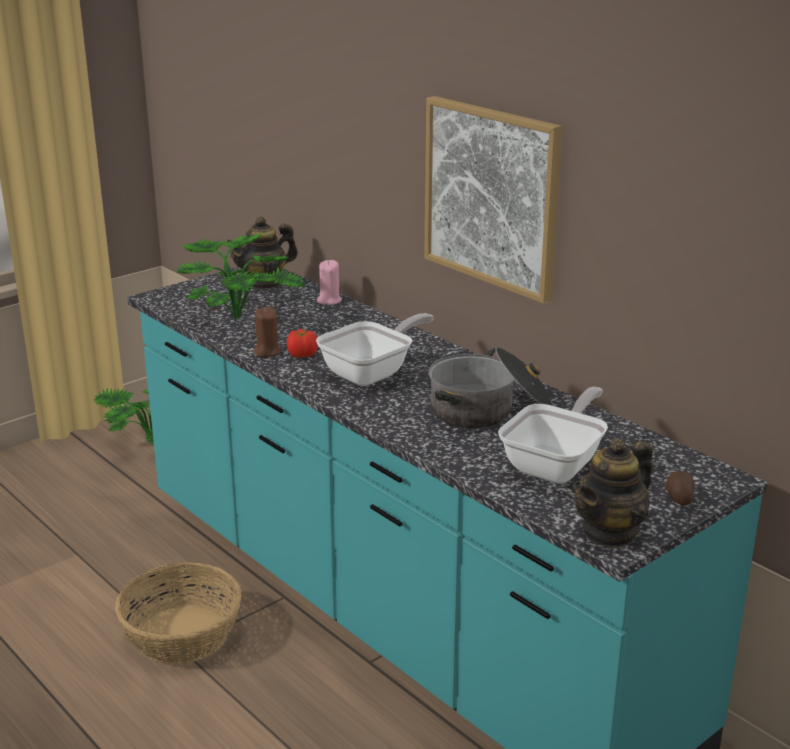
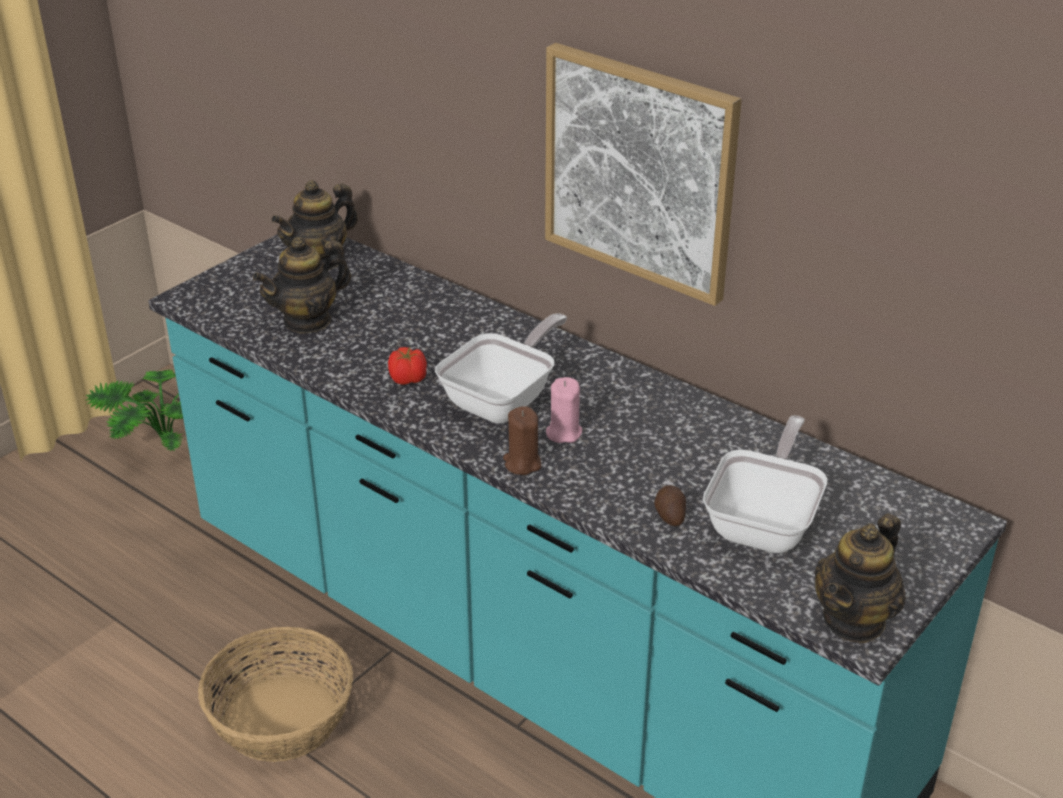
camera: 10 degrees left, 10 degrees up
potted plant [176,233,305,320] -> teapot [253,237,351,334]
brown candle [254,307,281,357] -> brown candle moved to [503,406,541,475]
pink candle [317,260,342,305] -> pink candle moved to [546,377,582,443]
cooking pot [429,347,553,429] -> none
potato [666,471,695,505] -> potato moved to [654,485,686,526]

